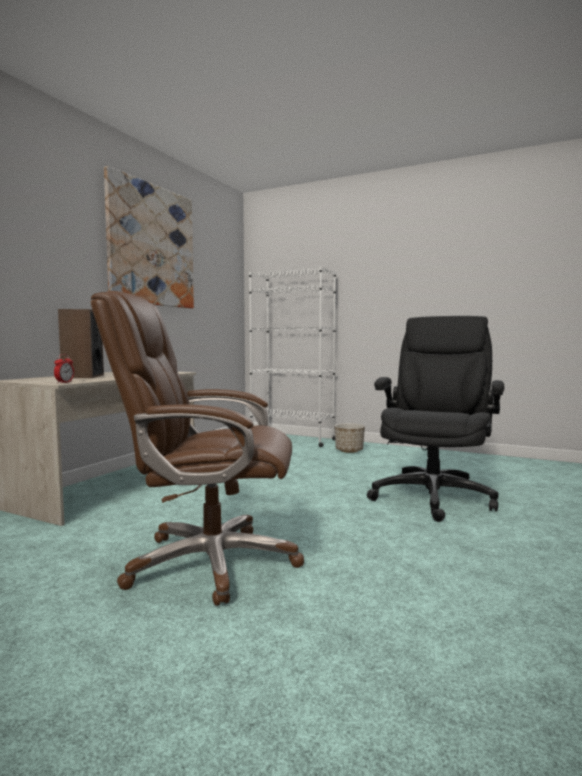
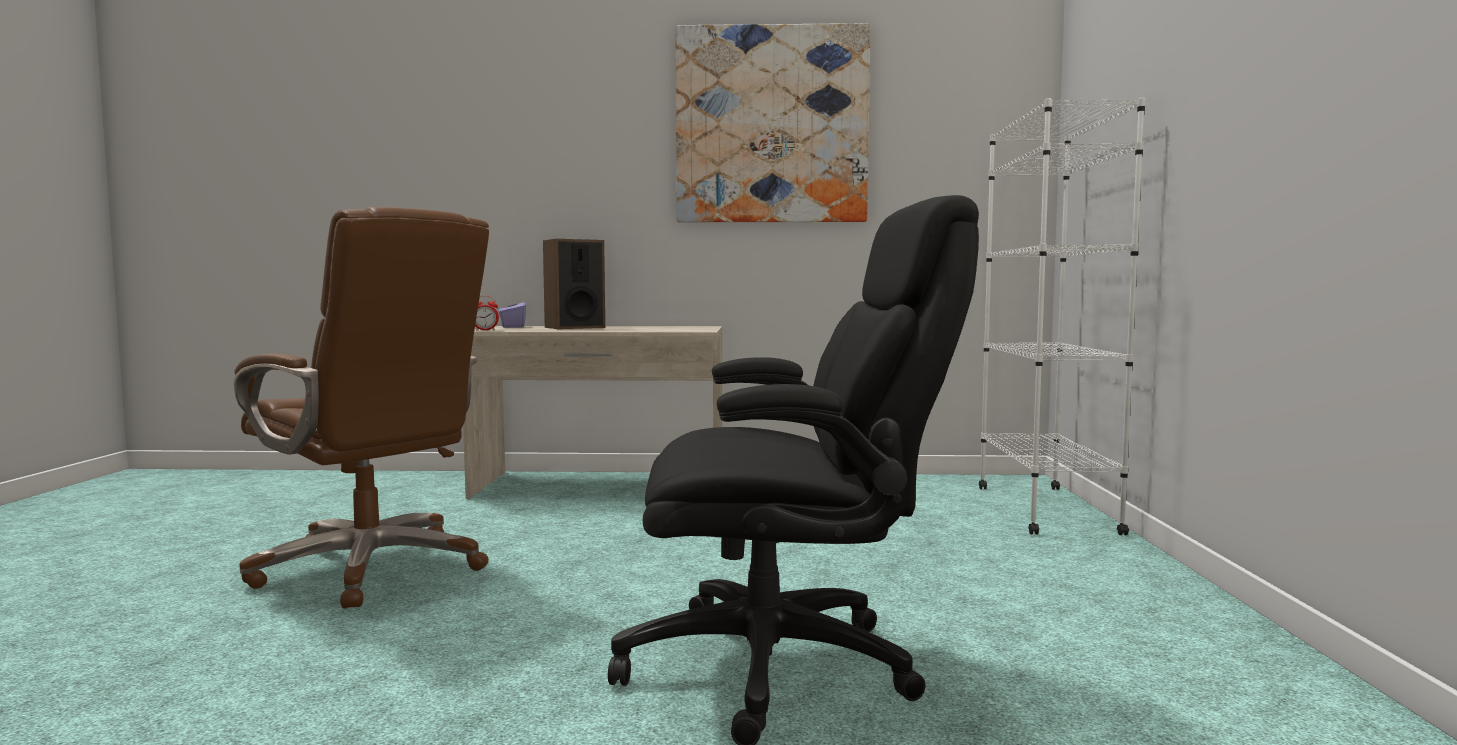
camera: 65 degrees right, 0 degrees up
brown office chair [91,291,304,606] -> brown office chair turned 150 degrees clockwise [234,207,489,609]
planter [335,423,365,453] -> none
none -> purple tissue box [498,295,526,328]

